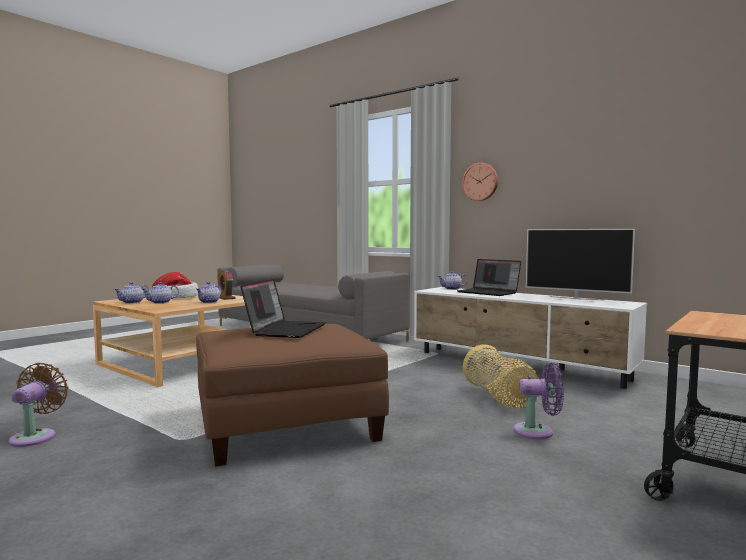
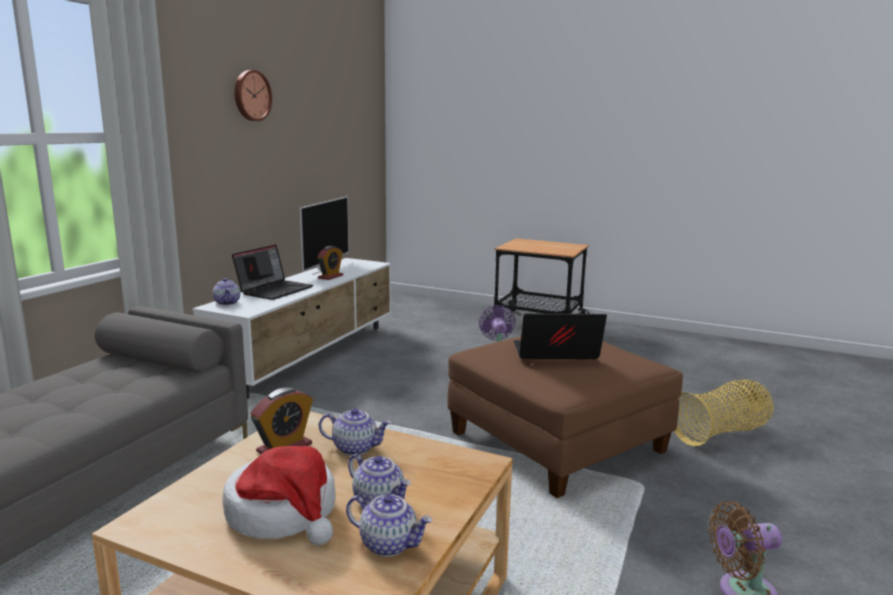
camera: 105 degrees left, 10 degrees up
wall clock [462,163,498,201] -> wall clock moved to [235,70,272,121]
basket [463,344,539,409] -> basket moved to [674,379,774,446]
none -> alarm clock [317,246,343,280]

